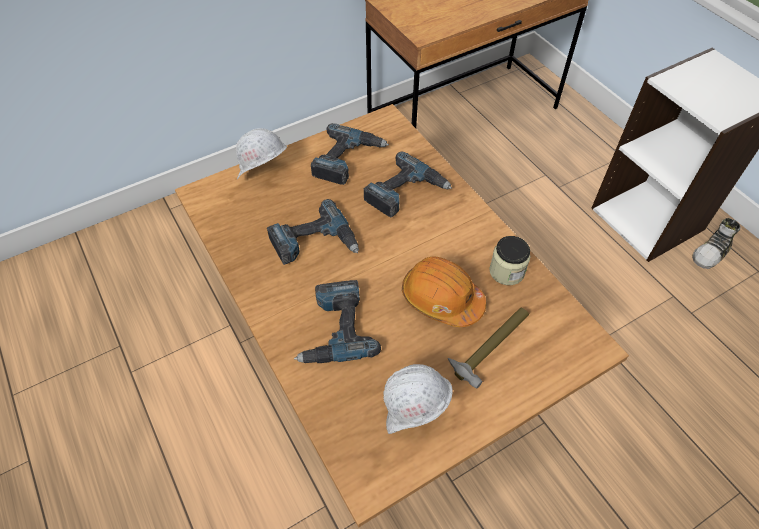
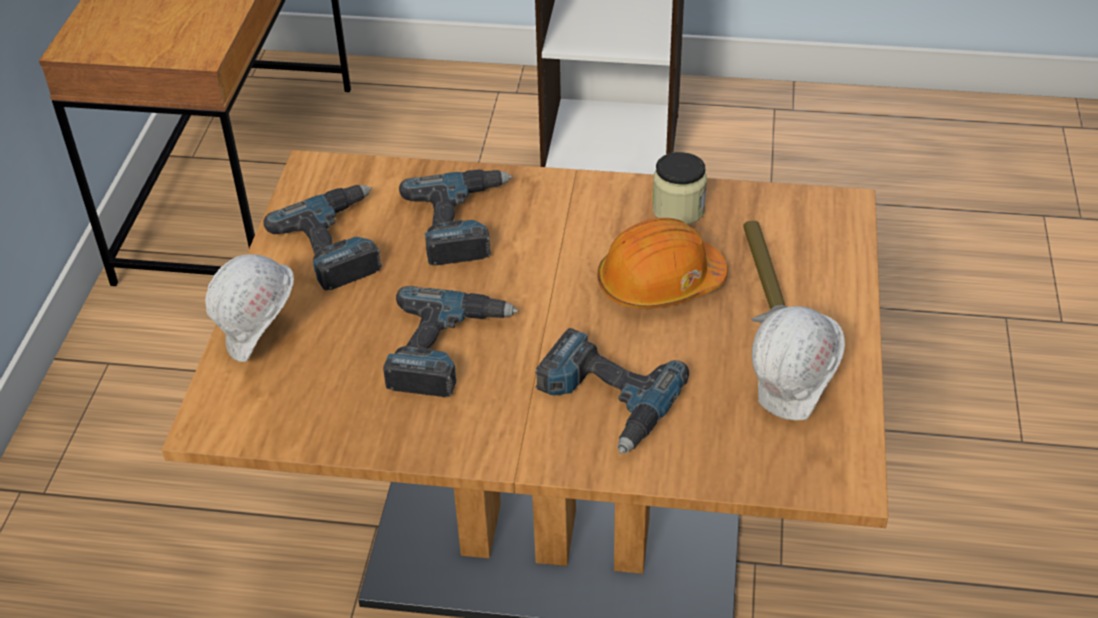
camera: 50 degrees left, 10 degrees down
shoe [692,218,741,269] -> none

